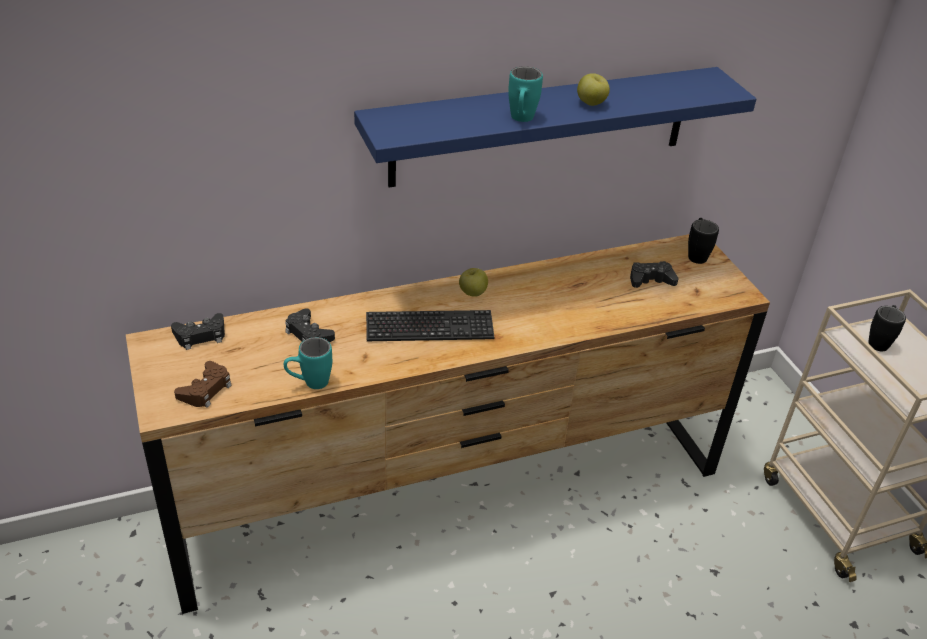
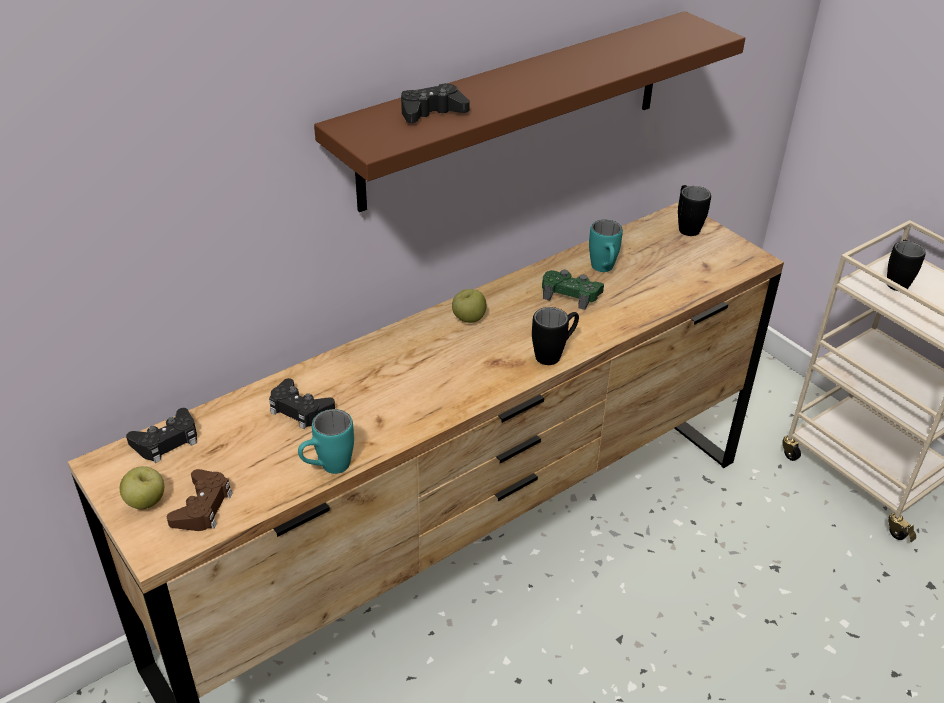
camera: 15 degrees left, 0 degrees up
blue shelf [354,67,756,188] -> brown shelf [314,11,745,212]
keyboard [366,310,495,341] -> none
turquoise mug [508,66,543,122] -> turquoise mug moved to [589,220,623,272]
apple [577,73,610,106] -> apple moved to [120,466,164,509]
black game controller [630,261,679,288] -> black game controller moved to [401,83,470,123]
none -> black mug [532,307,579,365]
none -> green game controller [542,270,604,310]

